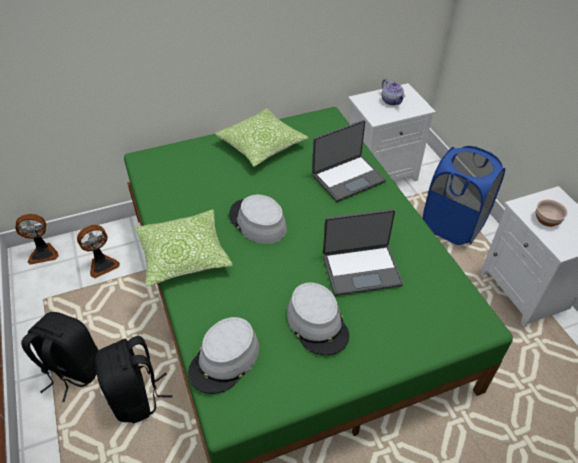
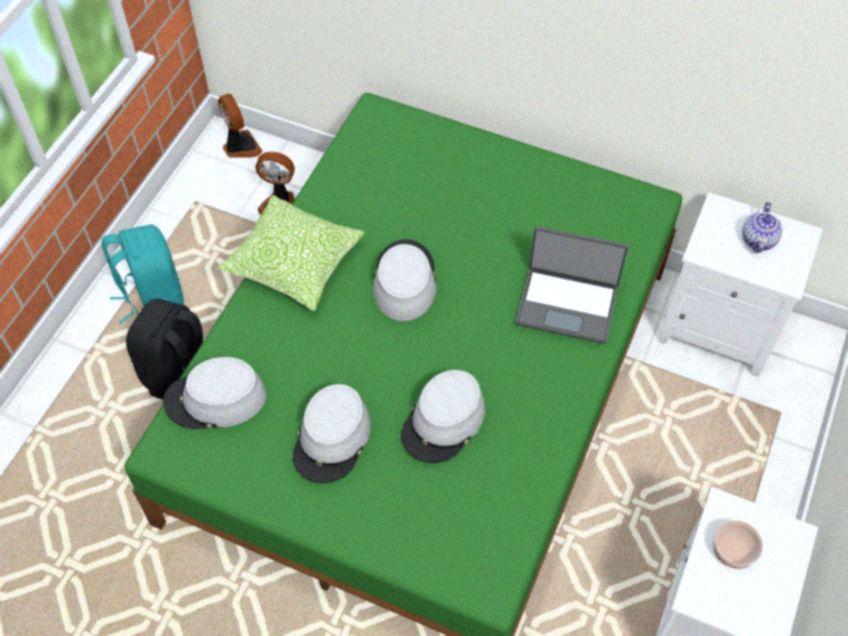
camera: 45 degrees right, 10 degrees up
fan [15,214,59,265] -> fan turned 150 degrees counterclockwise [218,93,262,158]
black backpack [21,312,98,402] -> turquoise backpack [102,225,184,324]
pillow [214,108,308,167] -> none
laptop [323,209,404,296] -> grey hat [401,370,485,463]
blue laundry basket [423,146,505,245] -> none

